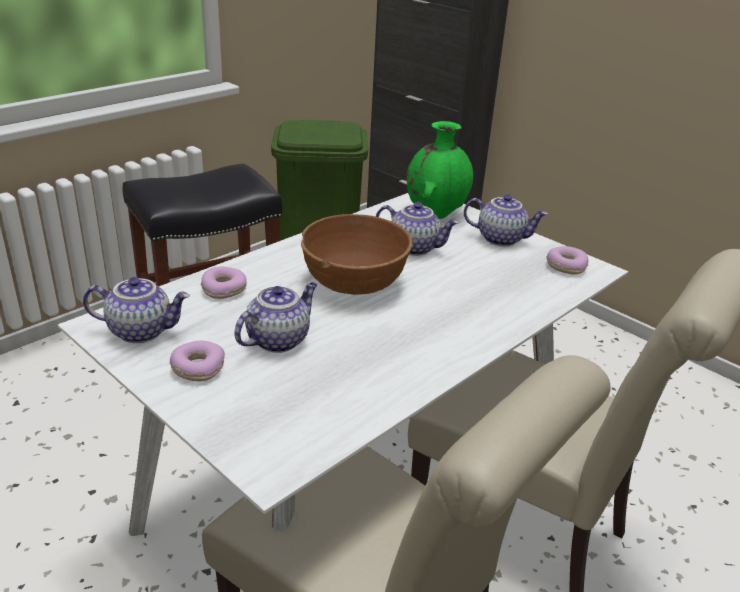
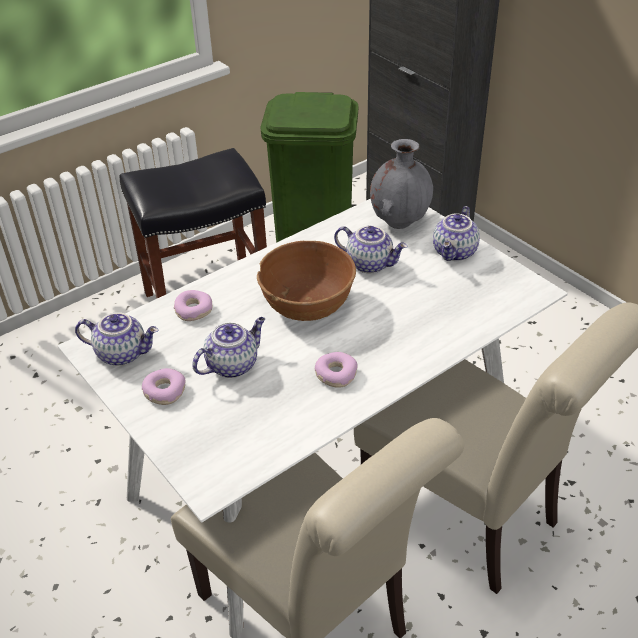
camera: 10 degrees right, 10 degrees up
green vase [407,121,473,219] -> grey vase [370,139,433,229]
teapot [464,194,548,246] -> teapot turned 90 degrees clockwise [433,206,480,261]
donut [546,246,588,275] -> donut moved to [315,352,358,388]

